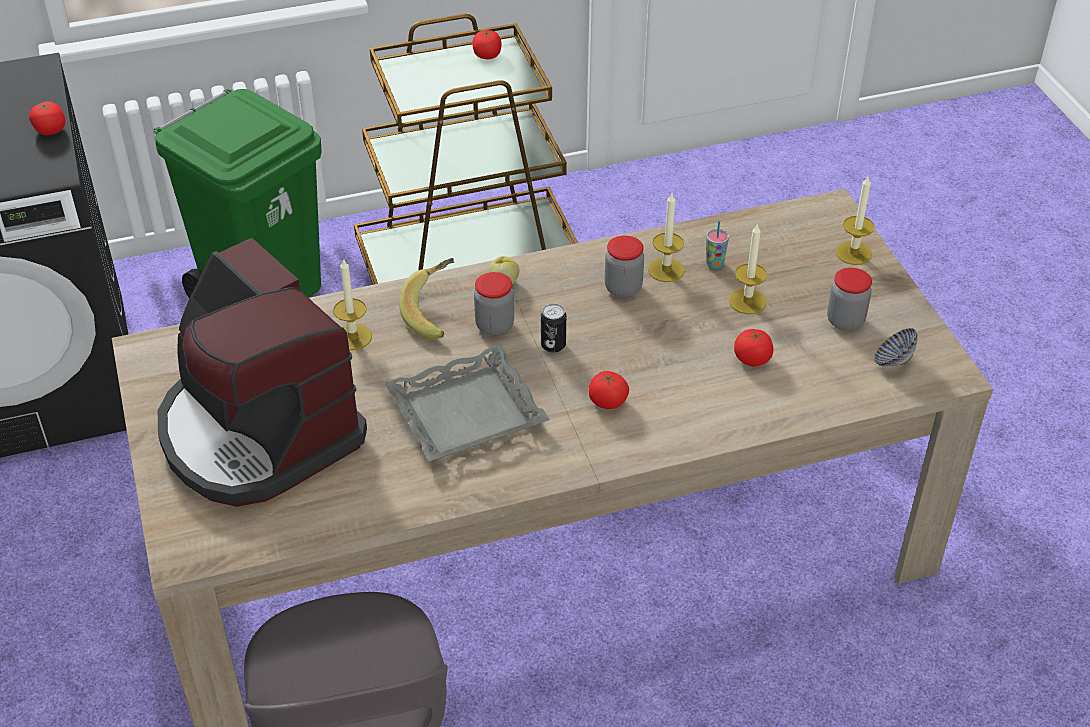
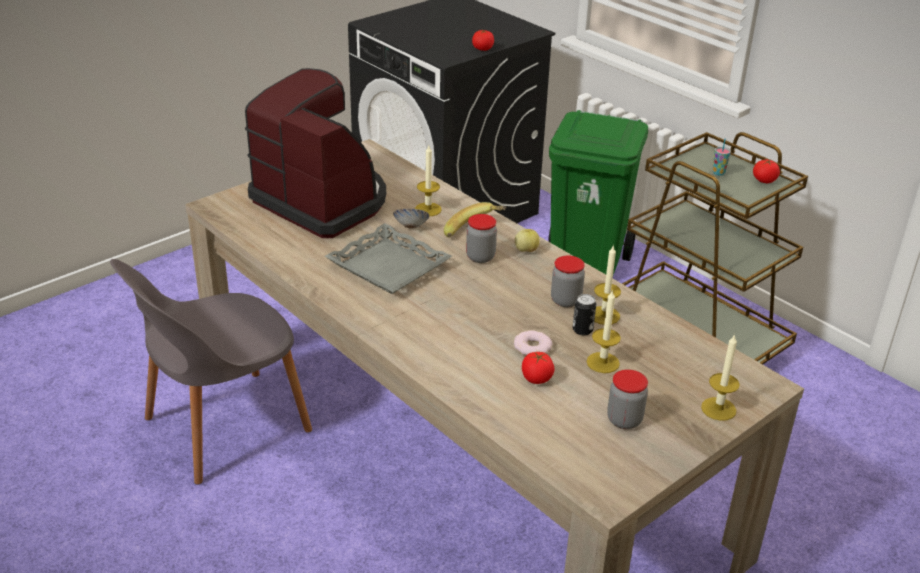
camera: 65 degrees right, 10 degrees down
coffee machine [158,238,367,507] -> coffee machine turned 105 degrees clockwise [245,68,386,238]
can [541,304,566,352] -> can moved to [573,294,596,335]
tomato [589,371,629,409] -> none
cup [706,221,729,269] -> cup moved to [713,139,731,176]
bowl [874,328,918,366] -> bowl moved to [393,208,429,228]
none -> donut [514,330,552,356]

